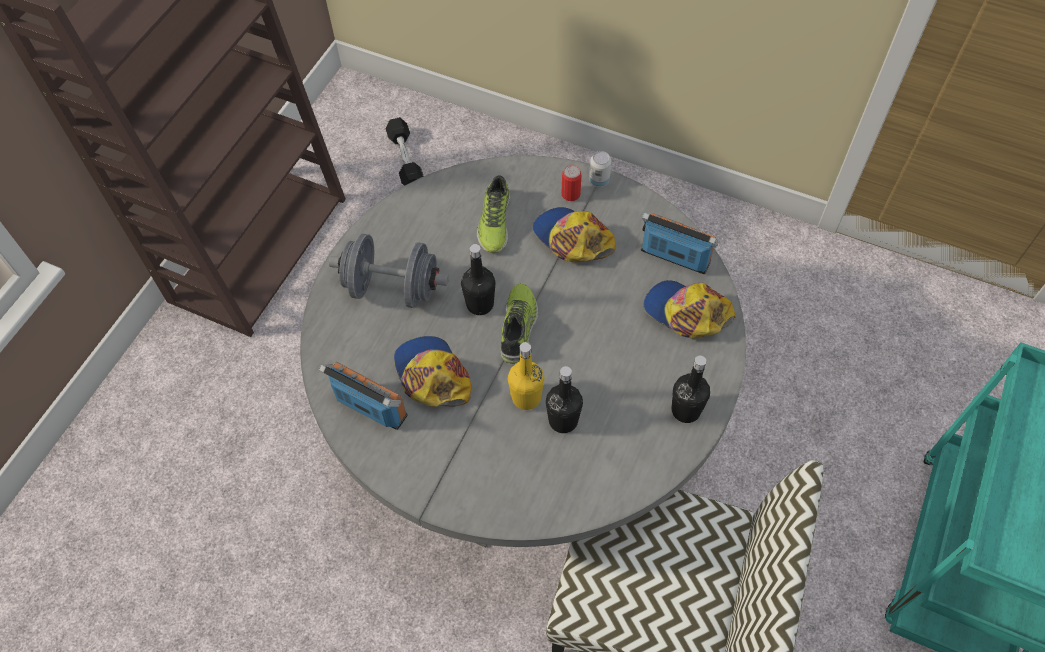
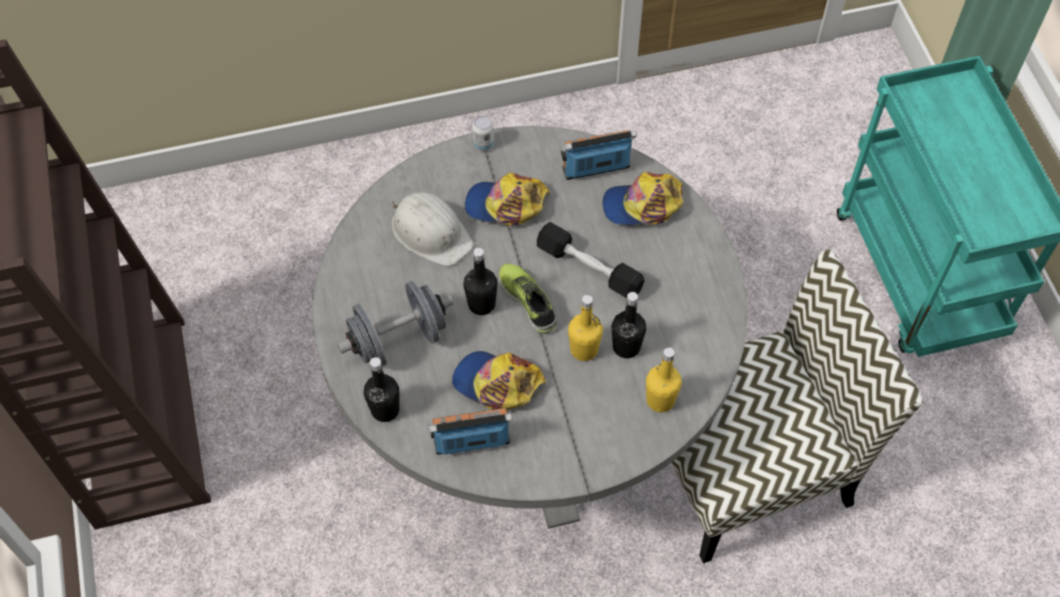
camera: 40 degrees left, 0 degrees up
black dumbbell [385,117,424,186] -> black dumbbell moved to [537,222,645,298]
shoe [477,175,510,253] -> white hard hat [391,192,473,266]
can [561,165,582,201] -> none
black bottle [672,356,710,423] -> black bottle moved to [364,357,400,422]
none -> yellow bottle [646,347,682,412]

